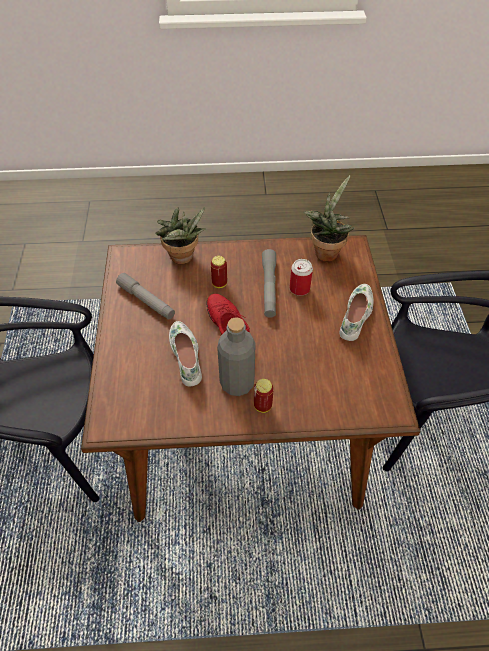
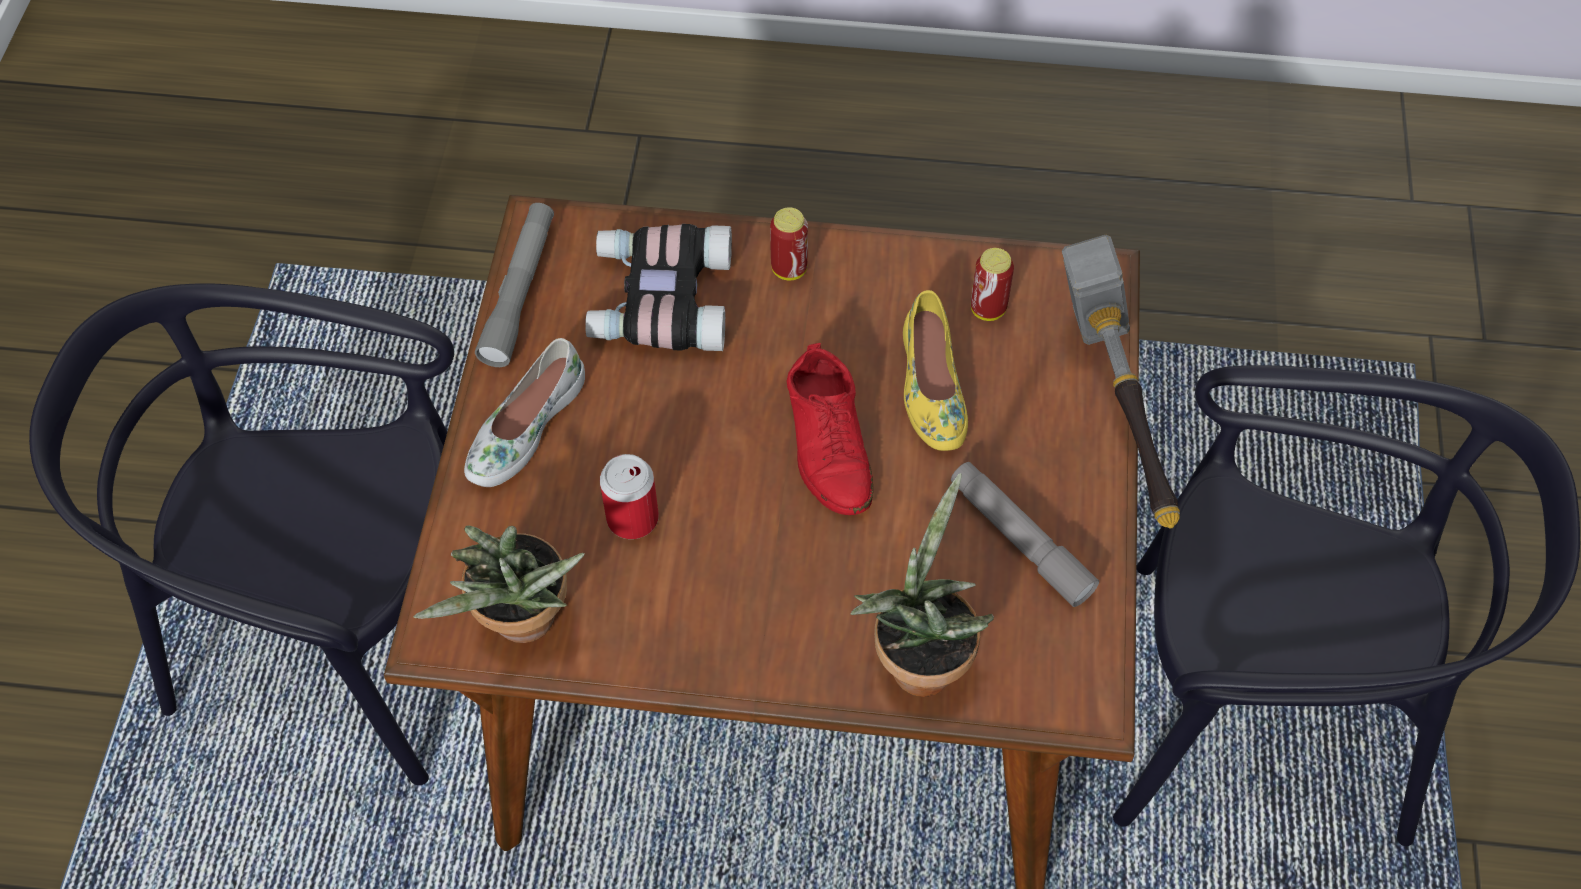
camera: 170 degrees left, 5 degrees up
white shoe [169,321,202,386] -> yellow shoe [903,290,968,451]
can [211,256,227,288] -> can moved to [971,248,1014,321]
grey bottle [217,317,256,396] -> none
grey flashlight [262,249,276,318] -> grey flashlight moved to [475,203,554,367]
none -> binoculars [585,224,732,351]
none -> hammer [1062,235,1180,529]

